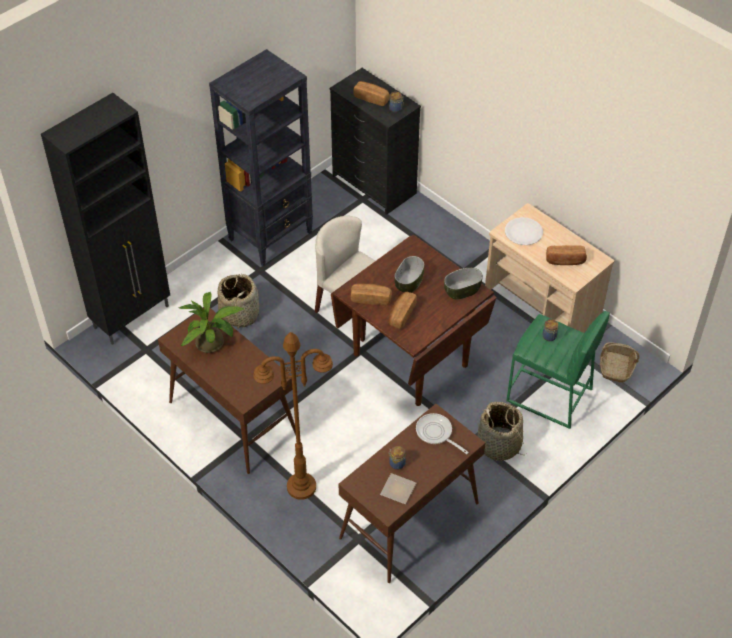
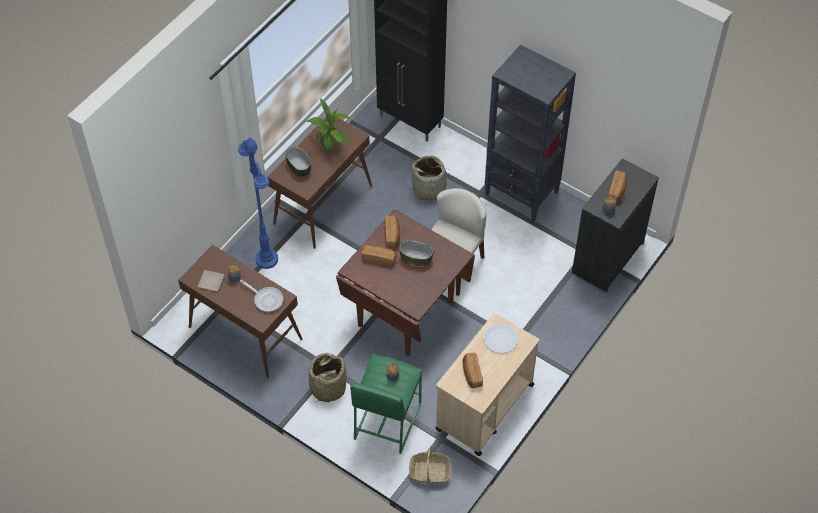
camera: 80 degrees right, 5 degrees up
brown floor lamp [253,332,333,500] -> blue floor lamp [238,138,278,269]
frying pan [416,413,469,454] -> frying pan turned 90 degrees clockwise [240,280,283,312]
bowl [444,268,483,300] -> bowl moved to [285,147,311,177]

